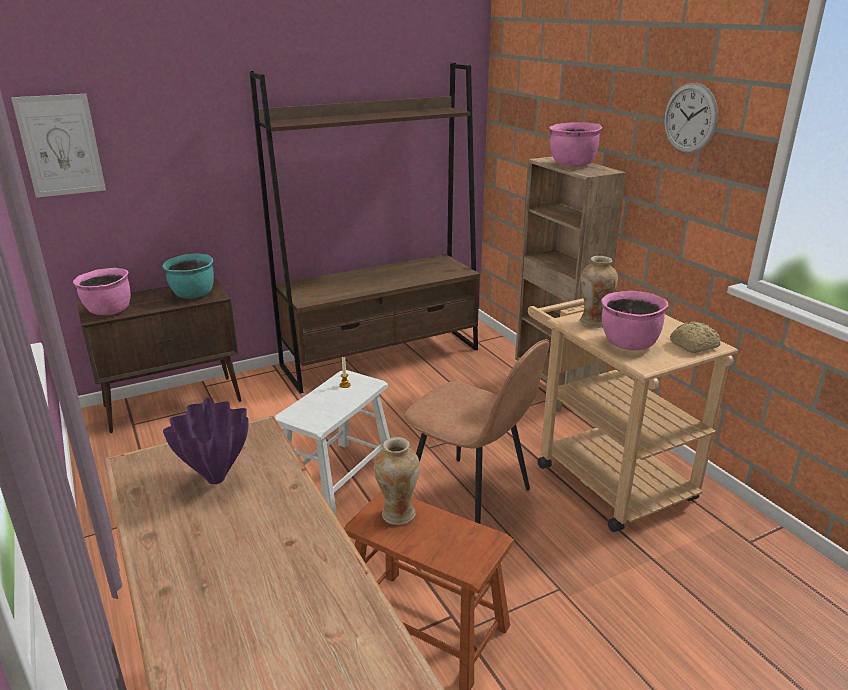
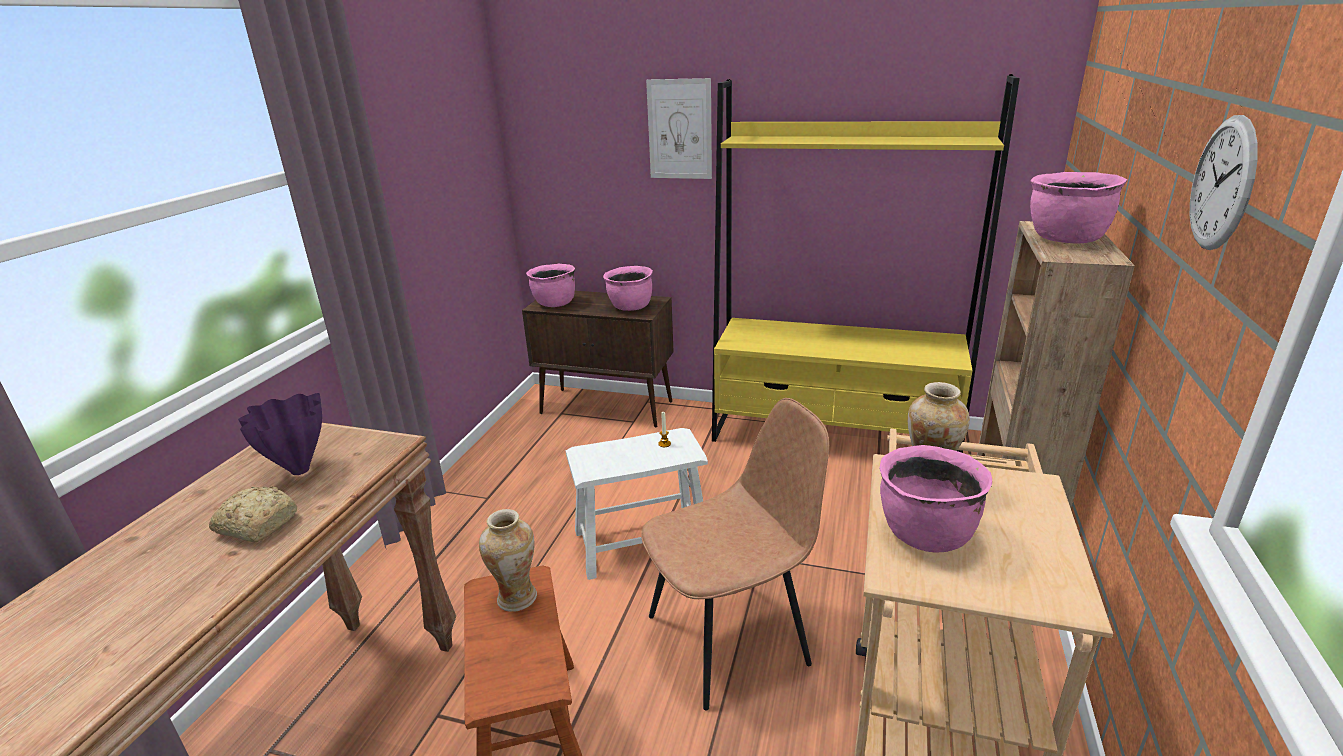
camera: 45 degrees right, 0 degrees up
picture [11,94,106,198] -> picture moved to [646,78,712,179]
turquoise cooking pot [162,253,214,299] -> pink cooking pot [603,266,653,311]
brown bookcase [249,63,480,394] -> yellow bookcase [712,74,1020,453]
brown chair [403,339,549,524] -> brown chair turned 105 degrees counterclockwise [641,398,829,710]
bread [670,321,721,353] -> bread moved to [209,486,297,542]

